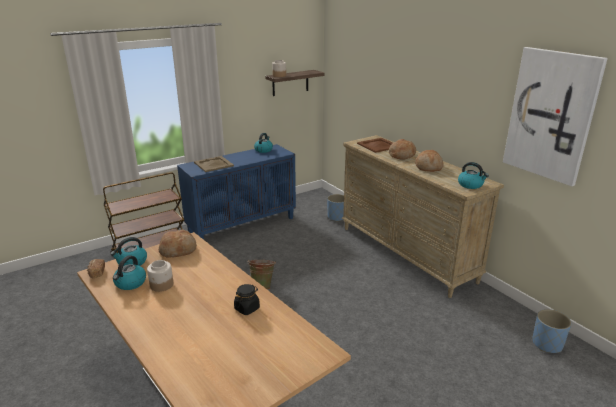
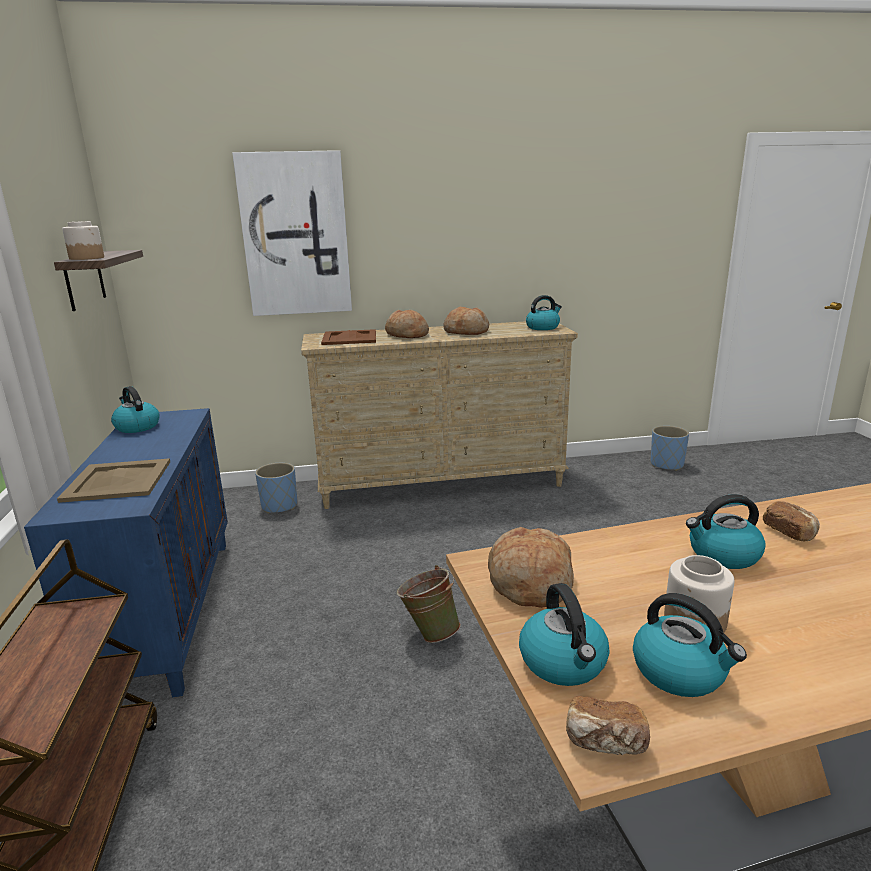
camera: 65 degrees left, 5 degrees down
black jar [234,284,260,315] -> bread [763,501,820,541]
picture [503,47,608,186] -> picture moved to [232,150,352,316]
none -> kettle [686,494,766,569]

